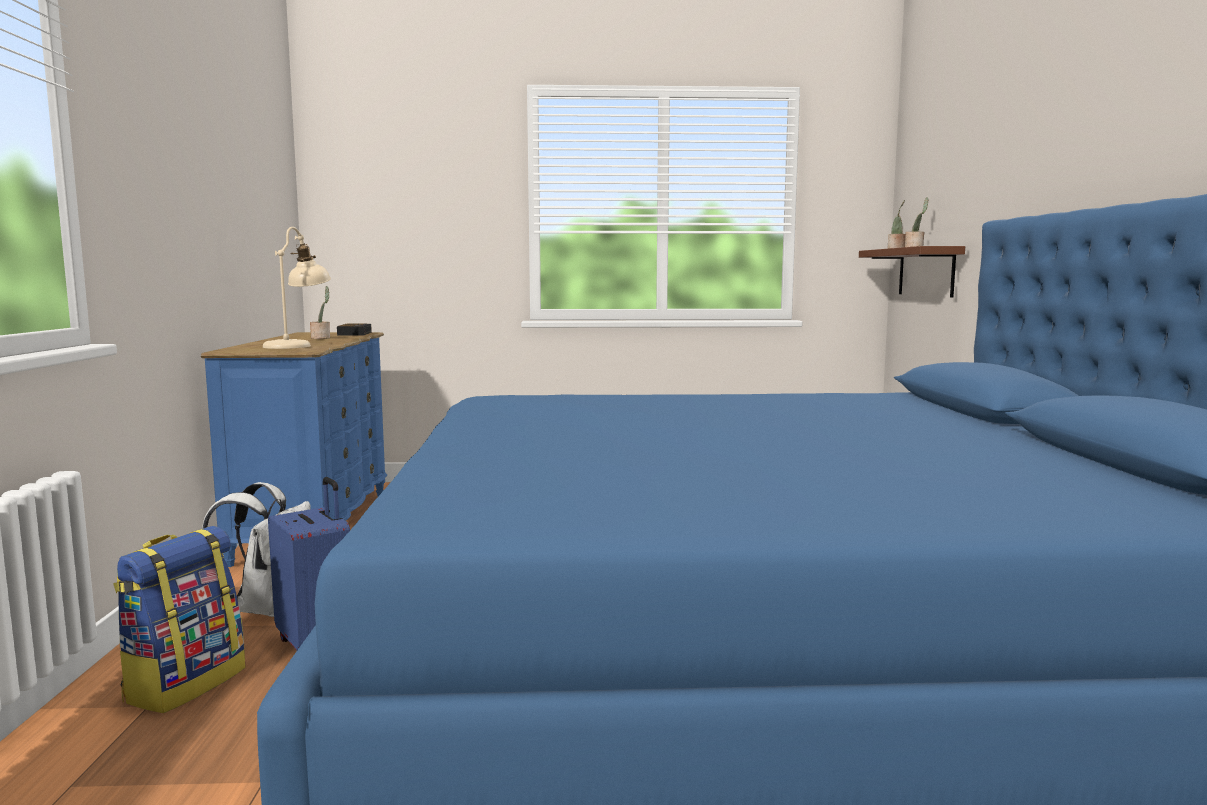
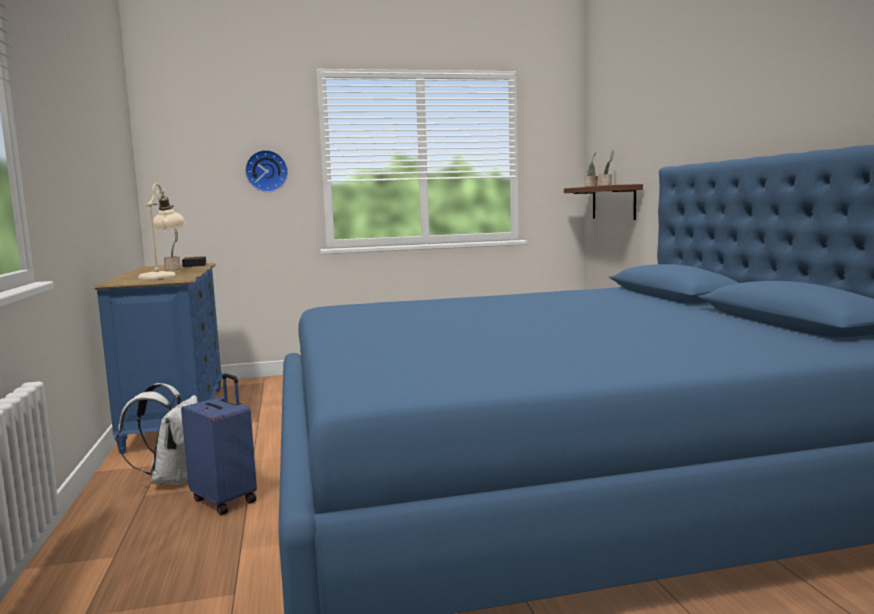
camera: 10 degrees left, 0 degrees up
backpack [113,526,245,713] -> none
none -> wall clock [245,150,288,192]

